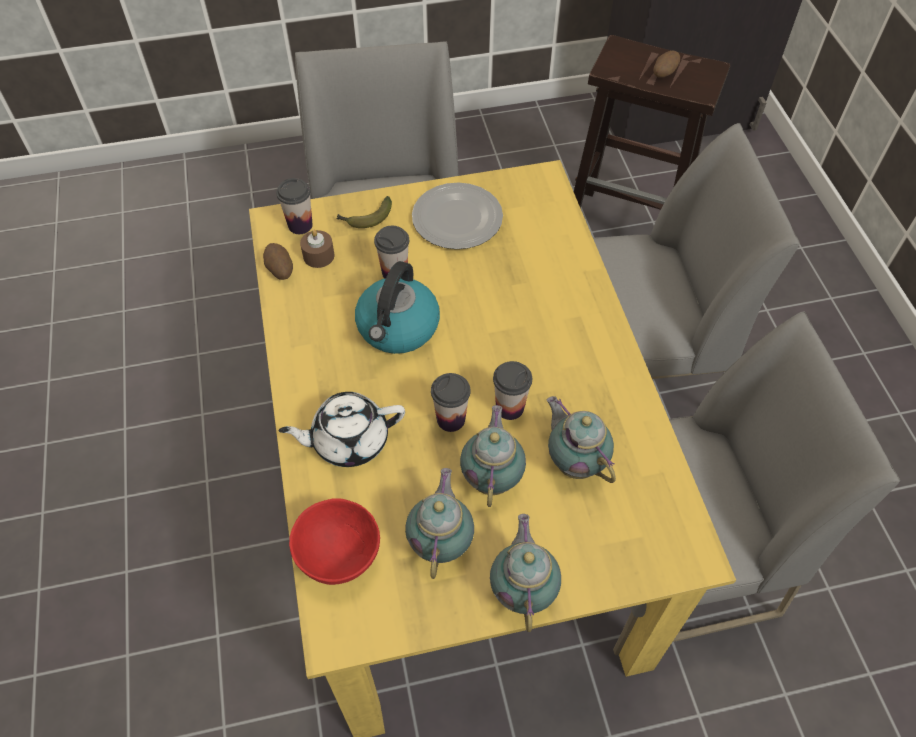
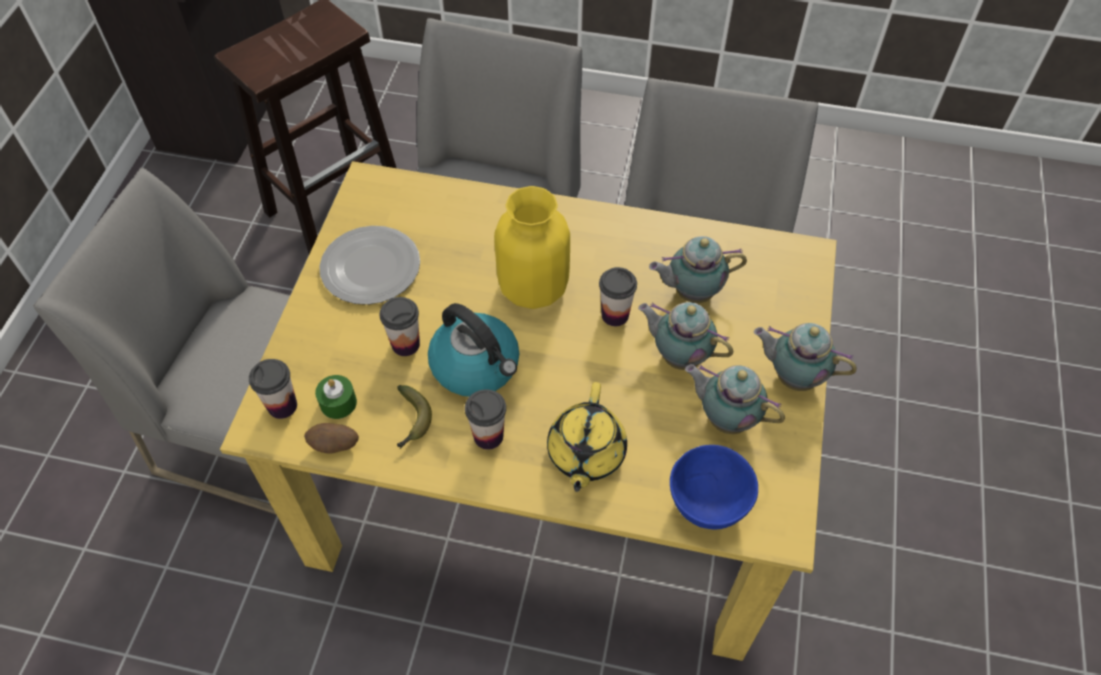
camera: 65 degrees left, 0 degrees up
white teapot [279,392,405,467] -> yellow teapot [547,382,627,492]
red bowl [289,498,380,585] -> blue bowl [670,445,758,529]
brown candle [300,230,334,268] -> green candle [315,375,357,419]
banana [337,196,392,228] -> banana moved to [397,385,432,449]
cup [431,373,471,432] -> cup moved to [465,389,506,450]
potato [653,51,680,78] -> none
none -> yellow vase [494,186,570,309]

